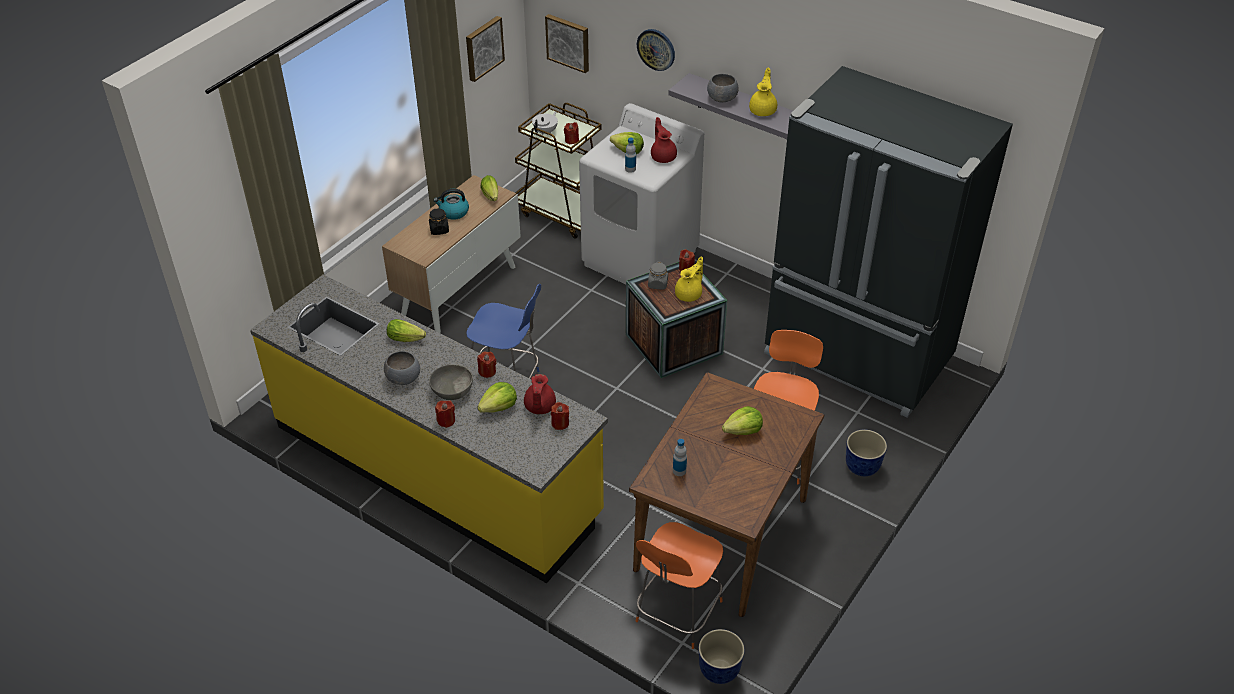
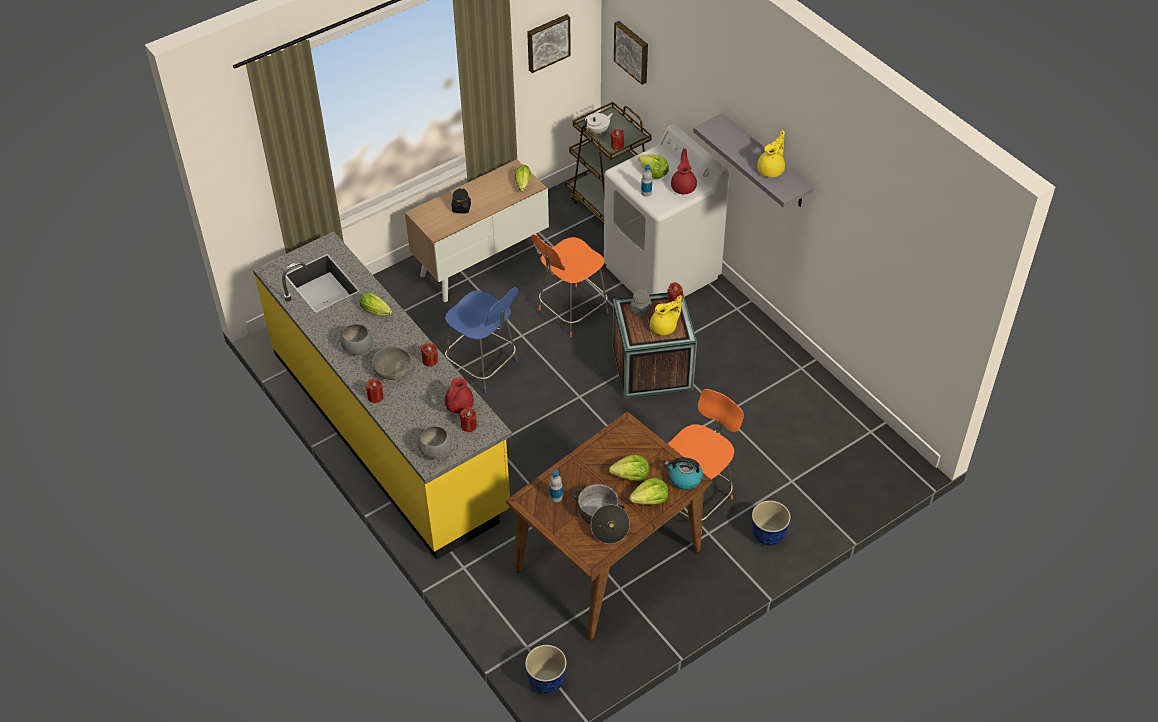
camera: 20 degrees right, 5 degrees up
kettle [433,189,469,220] -> kettle moved to [664,457,703,490]
lettuce [477,382,517,413] -> lettuce moved to [629,478,668,505]
orange chair [636,522,723,649] -> orange chair moved to [531,234,609,337]
wall clock [637,29,675,71] -> none
grey bowl [707,74,739,103] -> grey bowl moved to [417,426,452,459]
black fridge [764,66,1013,418] -> none
none -> cooking pot [572,484,630,544]

